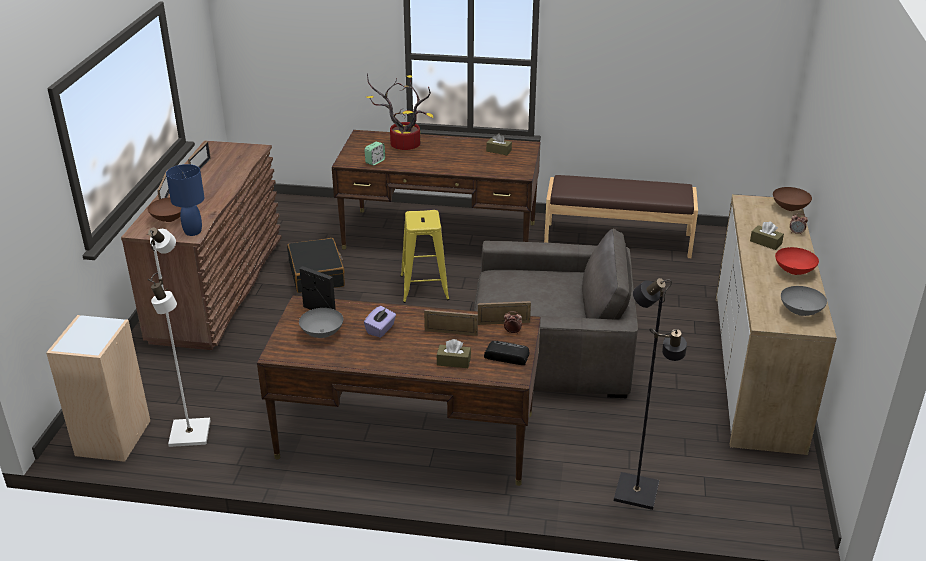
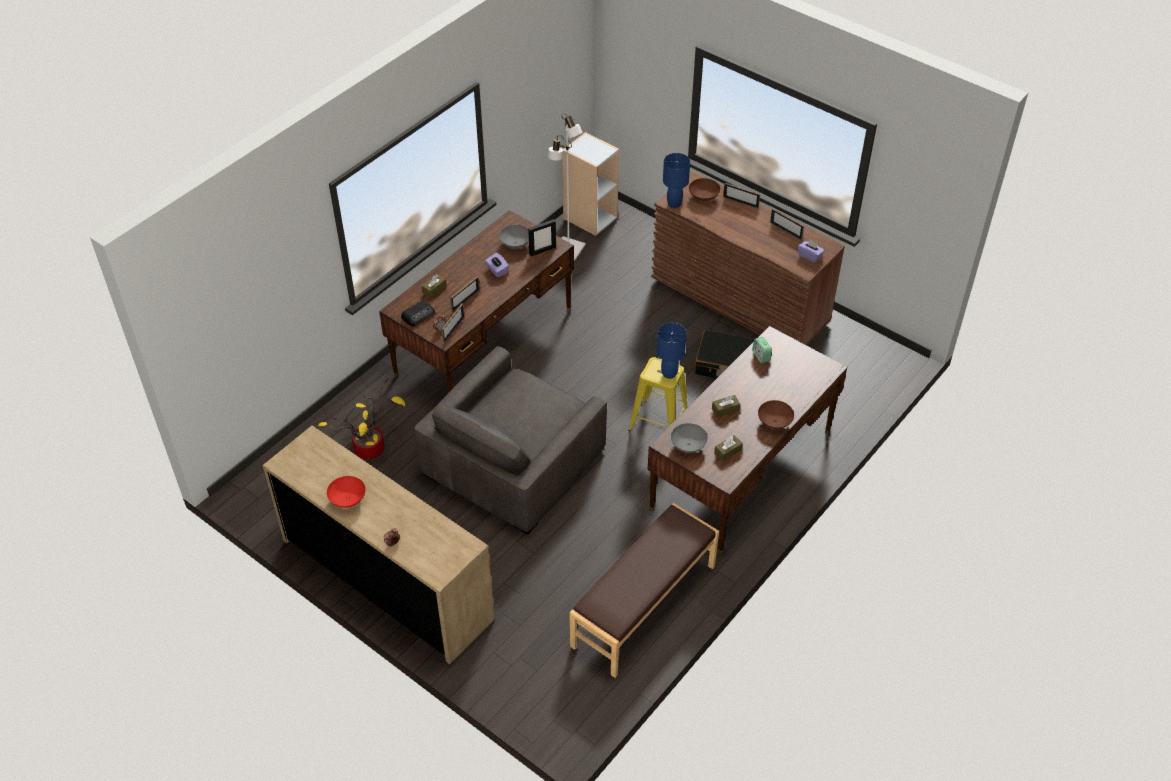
camera: 120 degrees right, 15 degrees up
potted plant [366,73,433,150] -> potted plant moved to [318,378,405,459]
black floor lamp [614,278,687,510] -> none
brown tissue box [750,221,784,250] -> brown tissue box moved to [712,395,740,418]
brown bowl [773,187,812,211] -> brown bowl moved to [758,400,794,429]
grey bowl [781,286,827,316] -> grey bowl moved to [671,423,708,453]
none -> blue table lamp [657,323,687,379]
none -> purple tissue box [798,239,825,263]

